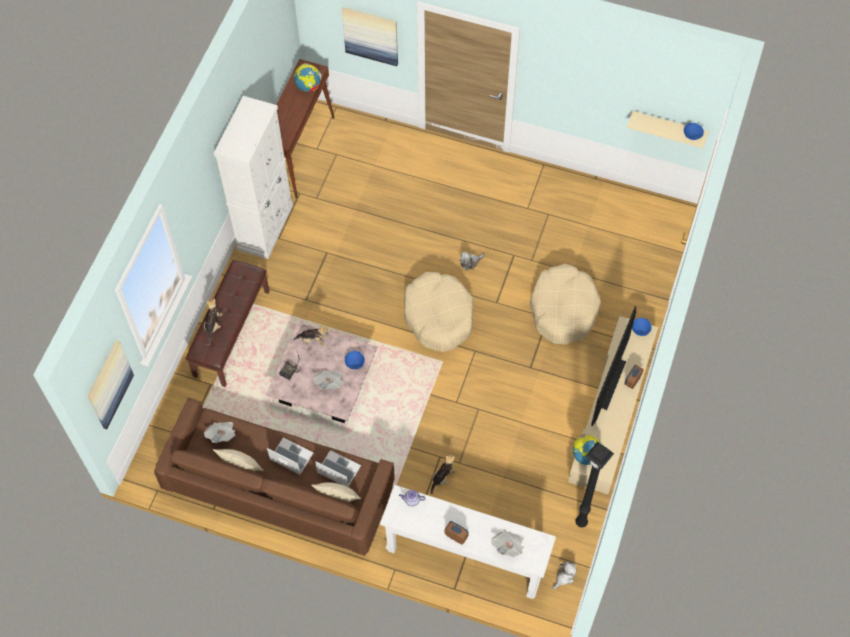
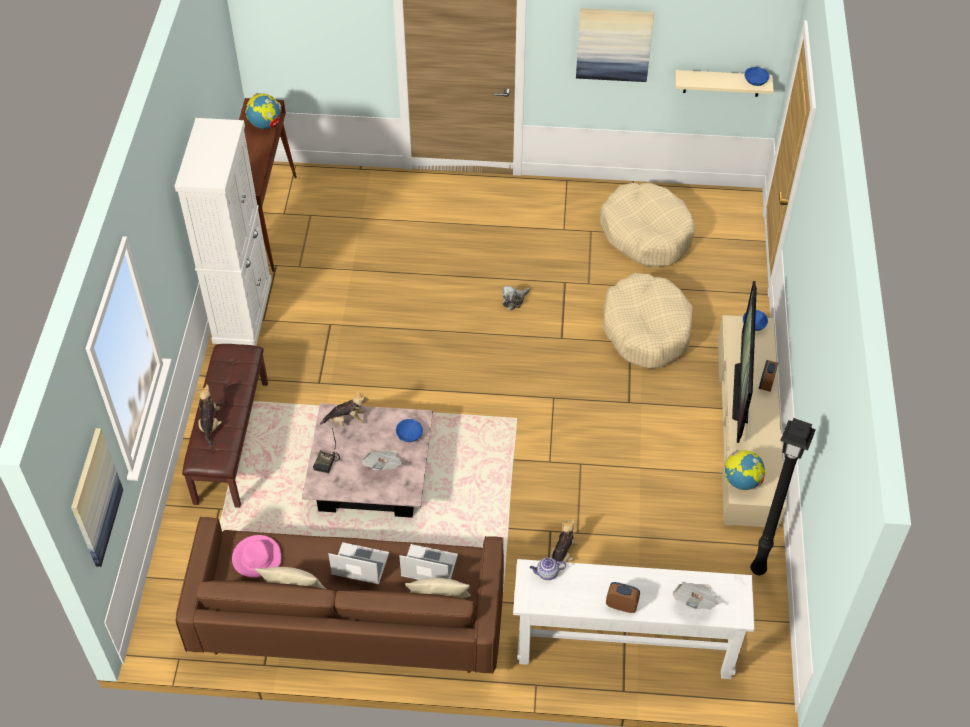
camera: 15 degrees left, 10 degrees down
newspaper [204,422,235,443] -> pink hat [232,535,281,578]
picture [342,7,398,66] -> picture moved to [576,8,654,82]
beige dog bed [404,272,473,352] -> beige dog bed moved to [600,183,695,267]
plush toy [553,561,577,589] -> none

